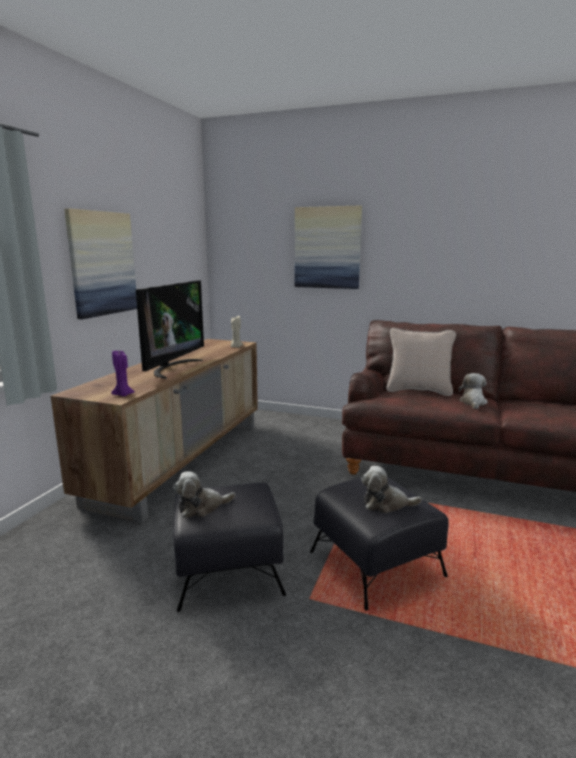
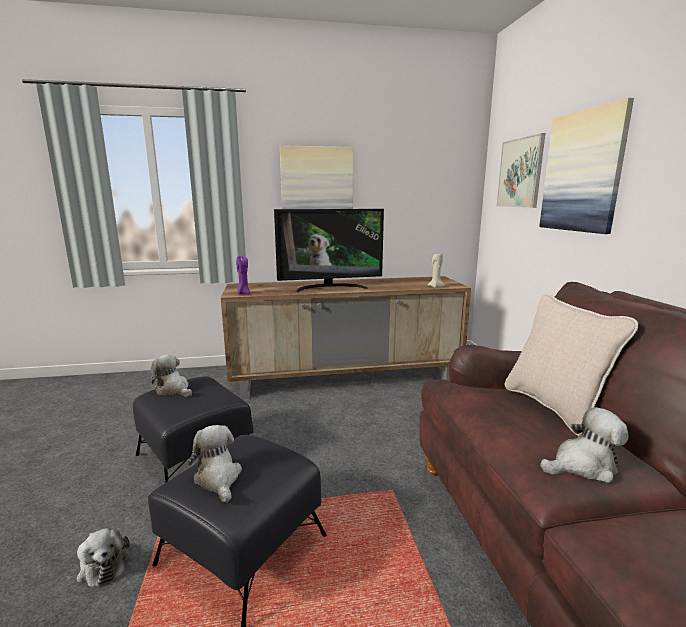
camera: 60 degrees right, 0 degrees up
none -> plush toy [76,528,130,587]
none -> picture [496,133,545,208]

